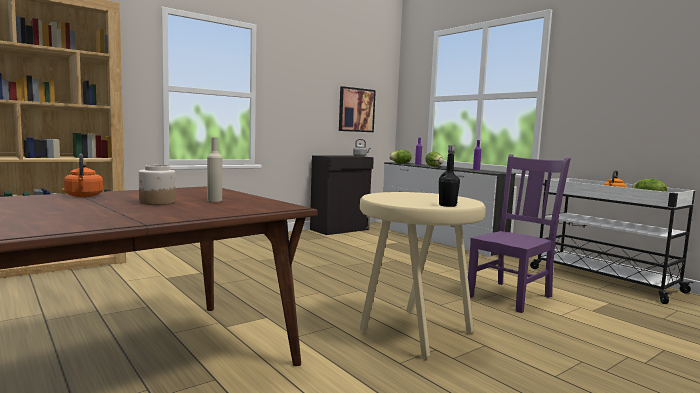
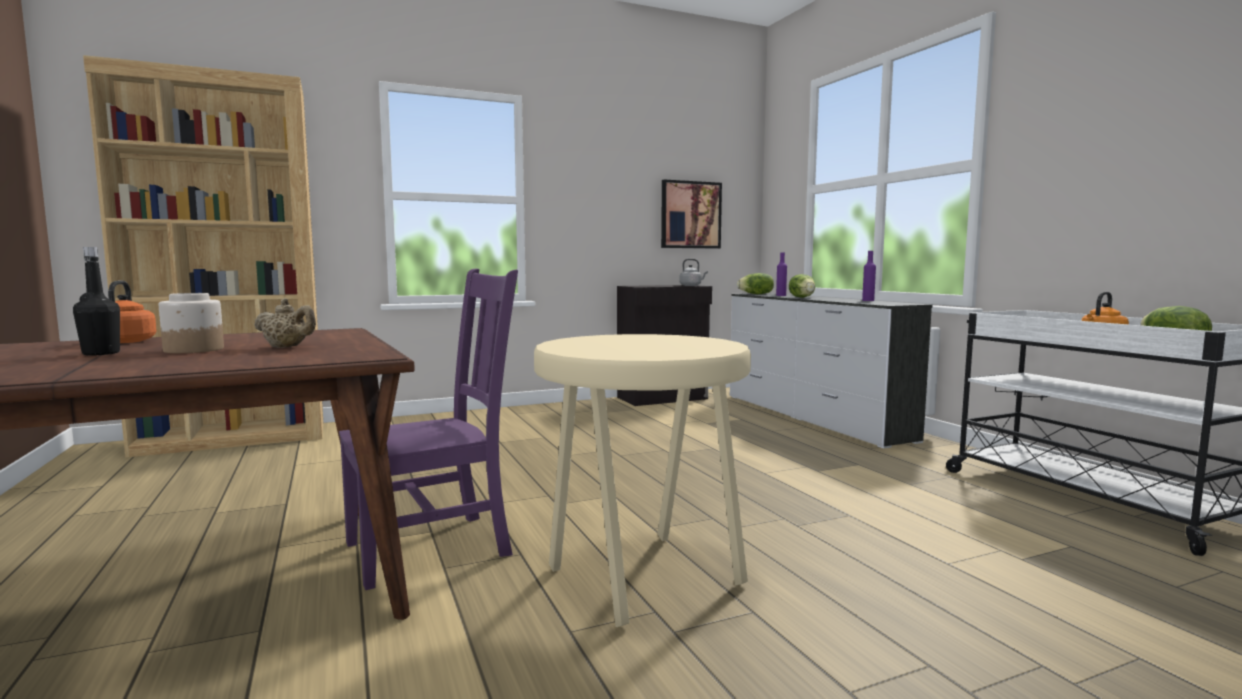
camera: 15 degrees right, 0 degrees up
beige bottle [207,137,222,202] -> beige teapot [254,298,316,348]
black bottle [439,145,460,207] -> black bottle moved to [73,247,120,355]
purple chair [468,154,571,313] -> purple chair moved to [339,269,518,590]

